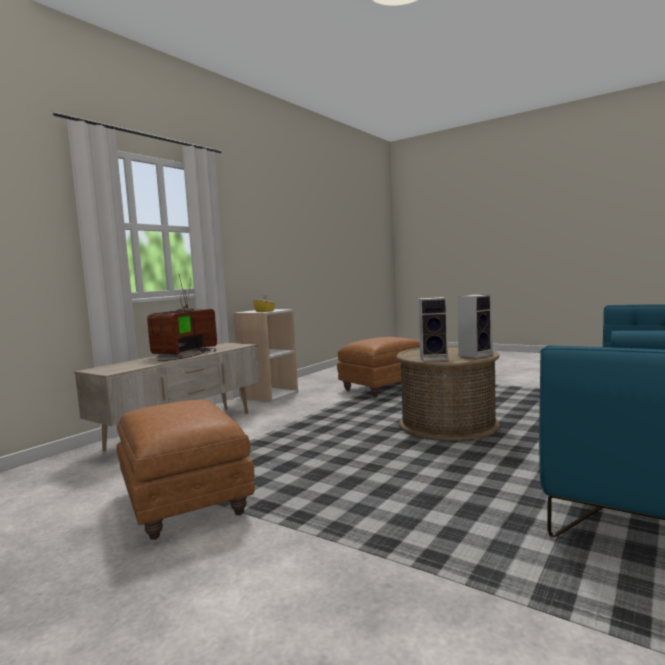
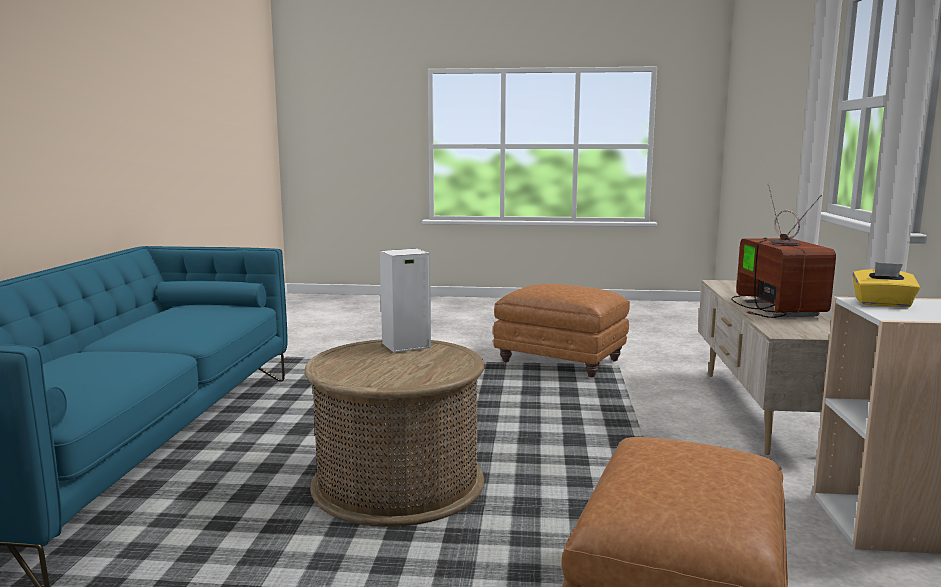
camera: 150 degrees right, 5 degrees up
speaker [457,295,493,358] -> none

